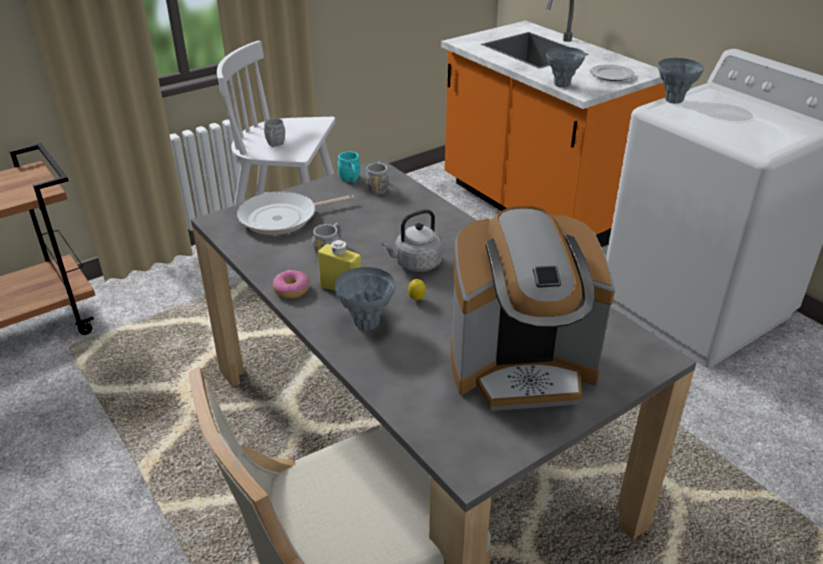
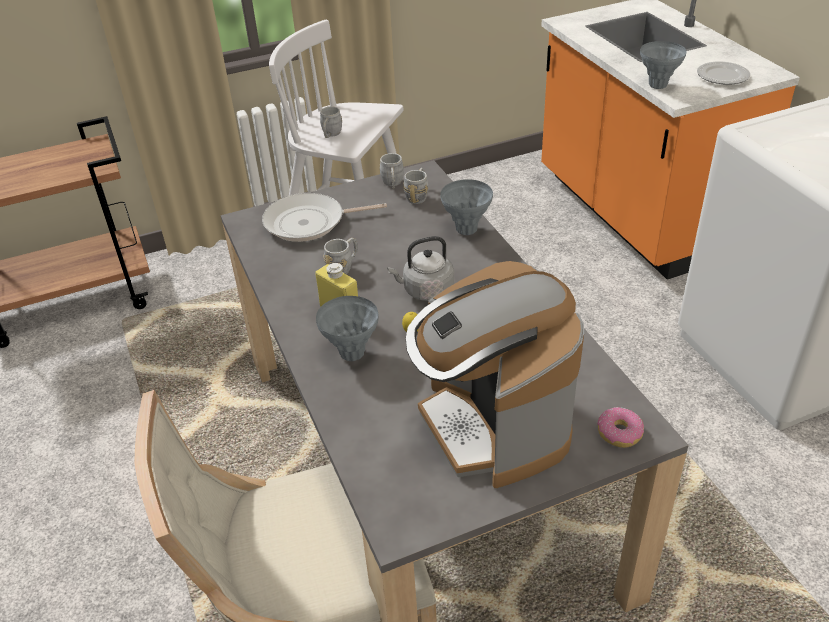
camera: 15 degrees right, 5 degrees up
donut [273,270,310,298] -> donut moved to [597,407,644,448]
turquoise mug [337,151,360,183] -> grey mug [379,153,404,189]
coffee machine [451,206,615,411] -> coffee machine turned 60 degrees clockwise [406,261,584,488]
grey vase [658,58,704,104] -> grey vase moved to [440,179,493,235]

